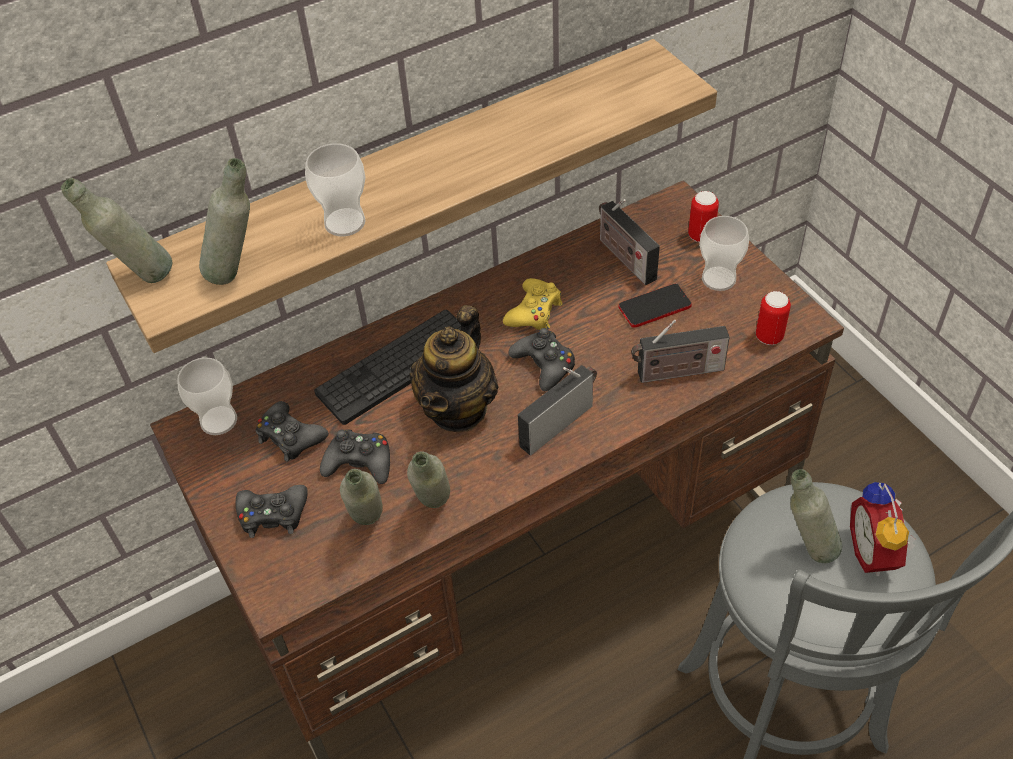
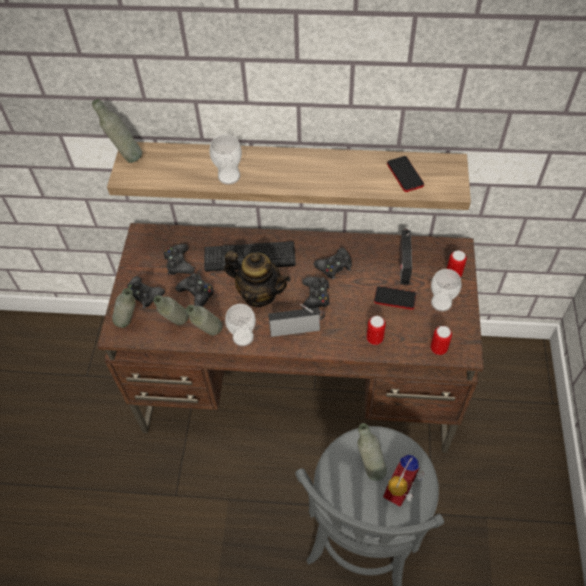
camera: 35 degrees right, 5 degrees up
cup [177,358,237,435] -> cup moved to [225,304,256,346]
grey bottle [199,158,250,285] -> grey bottle moved to [112,288,136,328]
teapot [410,305,498,432] -> teapot turned 120 degrees counterclockwise [224,251,290,307]
yellow game controller [503,278,562,330] -> black game controller [314,248,352,279]
radio [631,319,730,383] -> can [367,316,386,345]
none -> phone [387,156,424,192]

